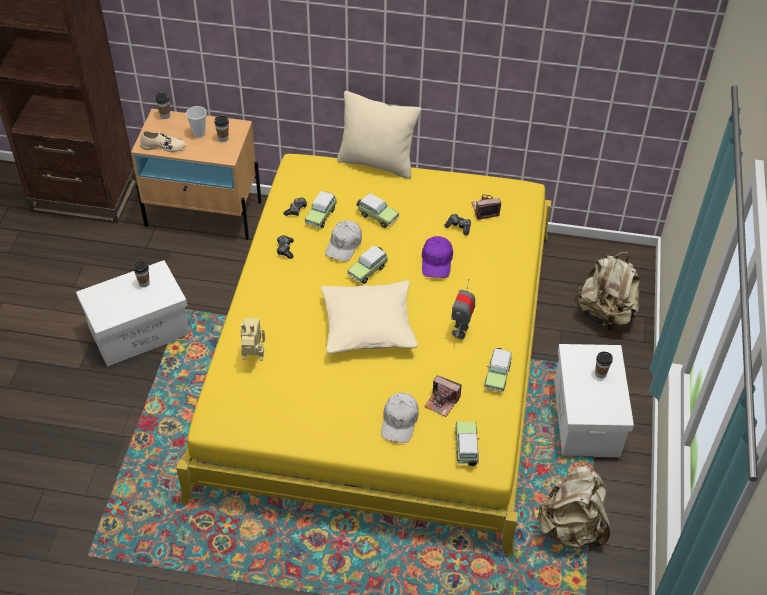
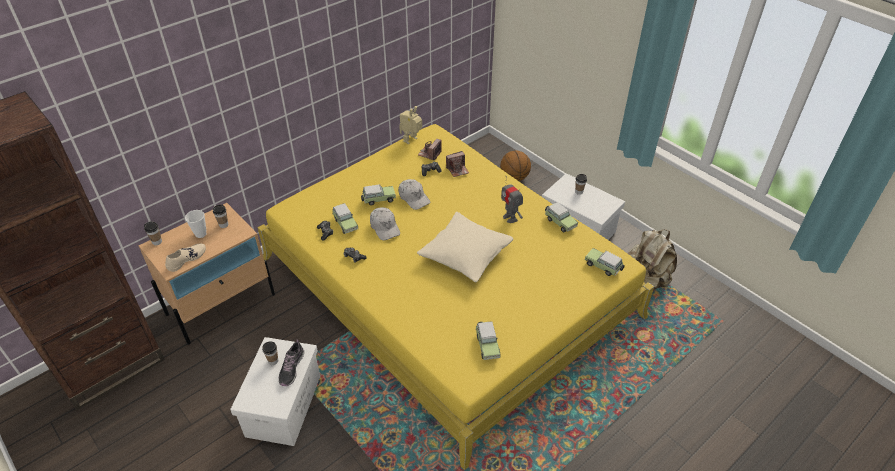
camera: 50 degrees left, 5 degrees down
toy robot [240,318,265,361] -> toy robot moved to [399,106,422,144]
beige pillow [337,91,421,179] -> none
toy car [347,245,388,284] -> toy car moved to [476,321,501,360]
white cap [381,393,419,443] -> white cap moved to [398,179,430,210]
purple cap [422,236,453,278] -> none
camera [424,375,461,417] -> camera moved to [446,151,469,177]
beige backpack [578,252,640,331] -> basketball [500,151,531,181]
none -> shoe [279,340,304,386]

